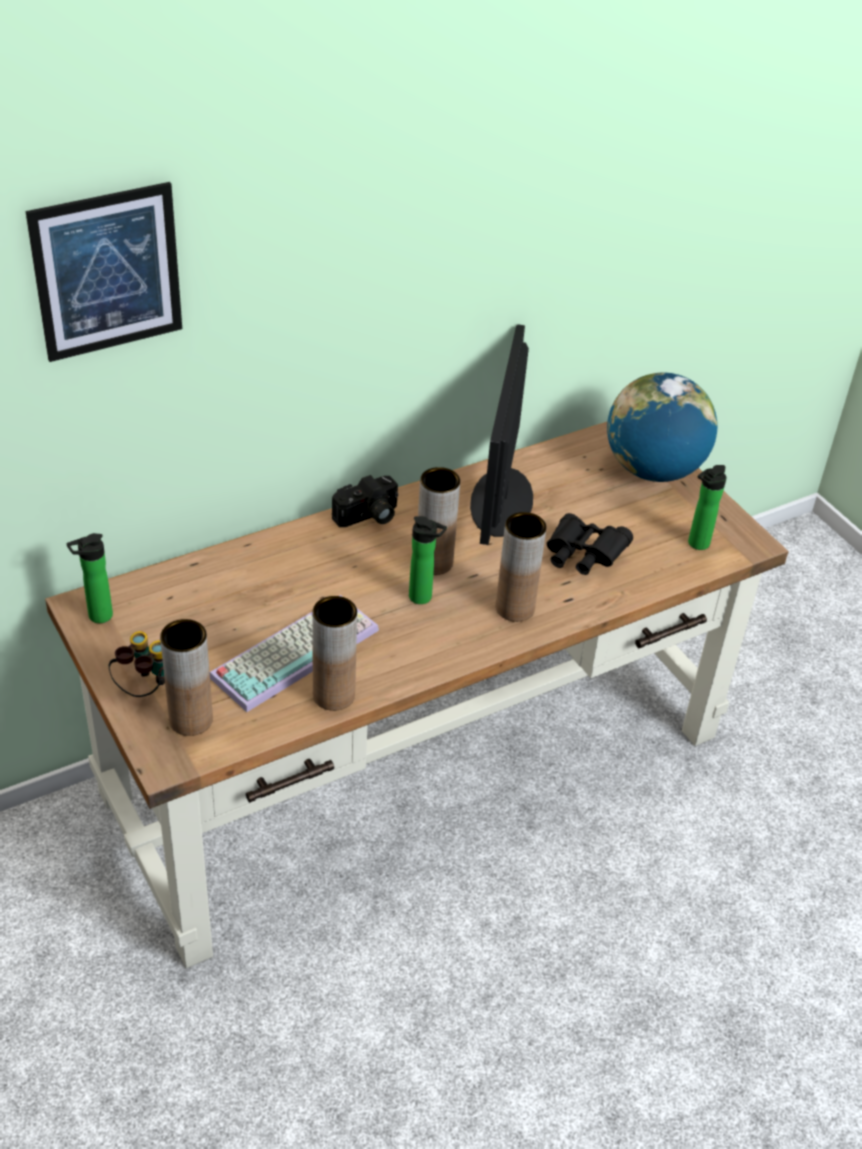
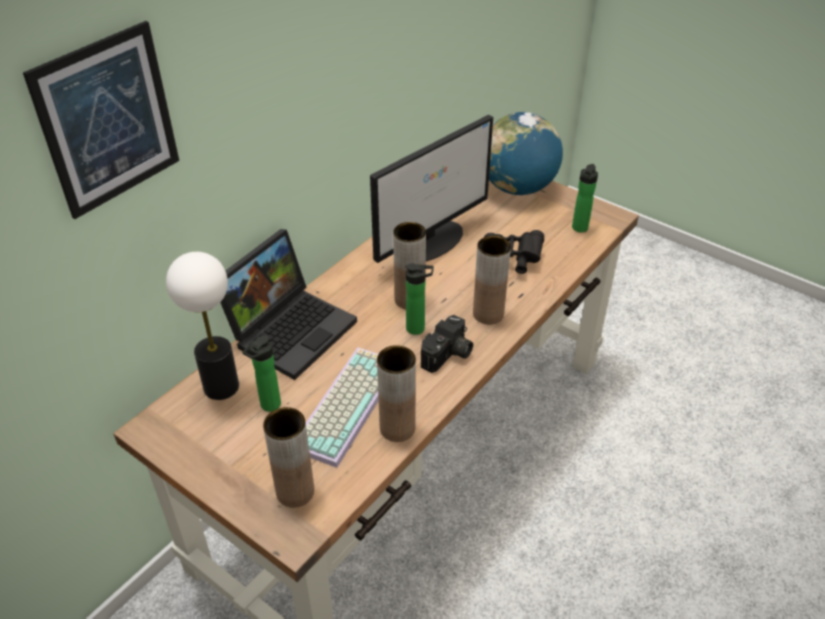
camera: 20 degrees left, 0 degrees up
bottle [67,533,113,623] -> bottle moved to [242,335,281,412]
binoculars [109,631,165,697] -> none
camera [332,475,398,527] -> camera moved to [421,315,473,373]
monitor [470,324,533,545] -> monitor turned 120 degrees counterclockwise [370,114,493,263]
none -> table lamp [166,252,239,400]
none -> laptop [220,229,357,380]

